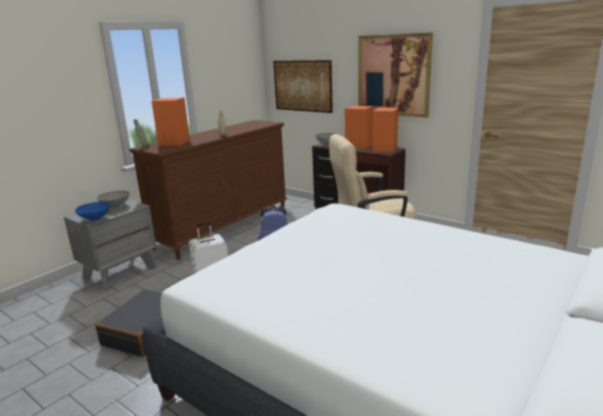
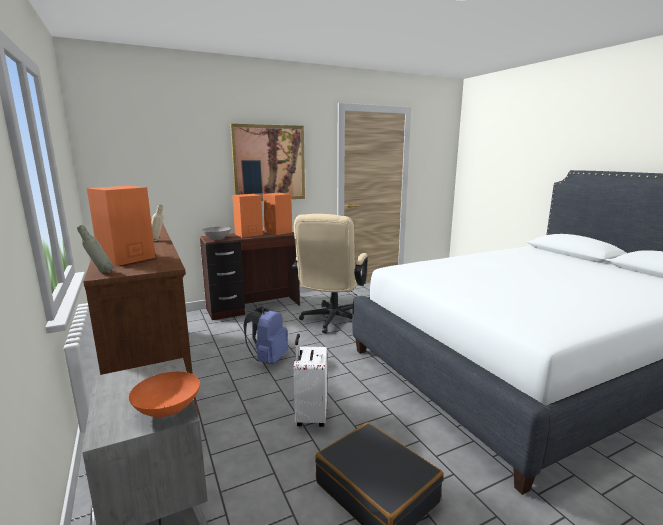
camera: 65 degrees left, 5 degrees down
blue bowl [75,202,111,221] -> orange bowl [129,371,200,417]
grey bowl [97,191,130,208] -> none
picture [273,60,333,113] -> none

